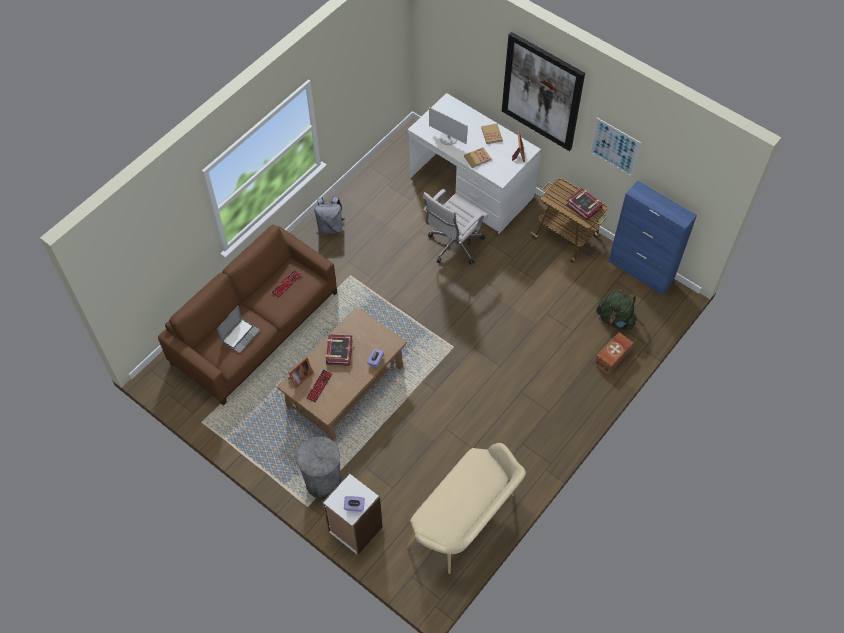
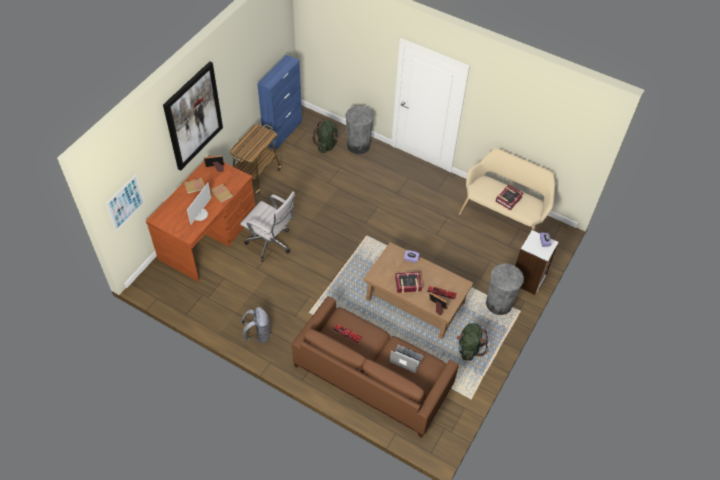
camera: 100 degrees left, 5 degrees down
white desk [407,93,541,234] -> brown desk [146,155,255,282]
book [566,188,603,221] -> book moved to [495,185,524,210]
picture [590,118,641,177] -> picture moved to [105,174,145,231]
brown storage box [594,332,633,375] -> grey trash can [345,106,374,154]
none -> green backpack [457,323,488,361]

